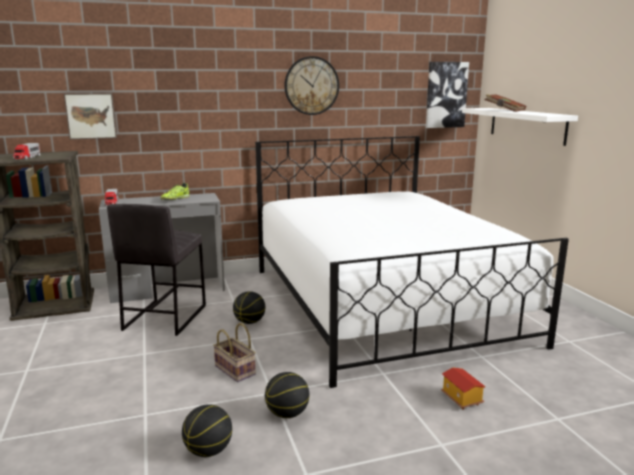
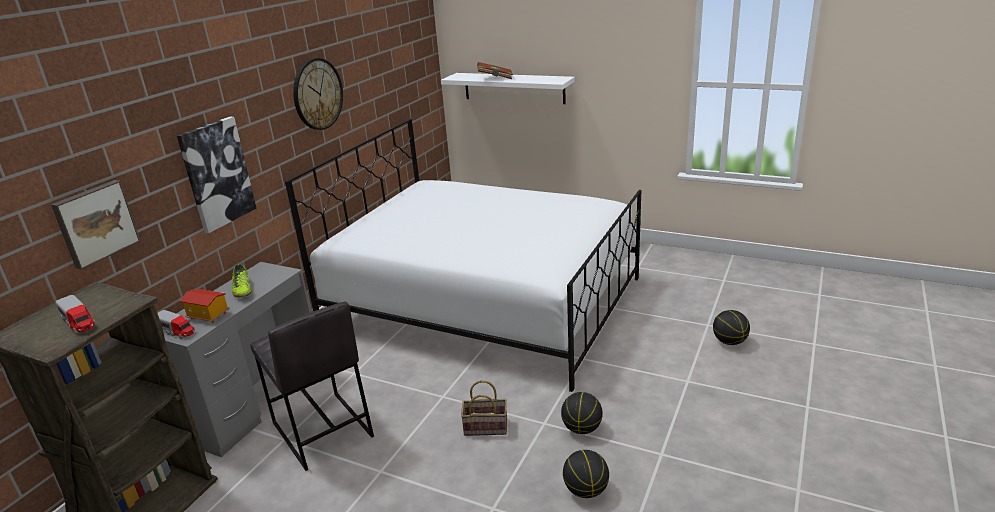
camera: 45 degrees left, 10 degrees up
basketball [233,291,265,324] -> basketball moved to [713,310,750,345]
picture [426,62,469,128] -> picture moved to [177,117,256,233]
toy house [441,367,486,410] -> toy house moved to [180,289,230,323]

